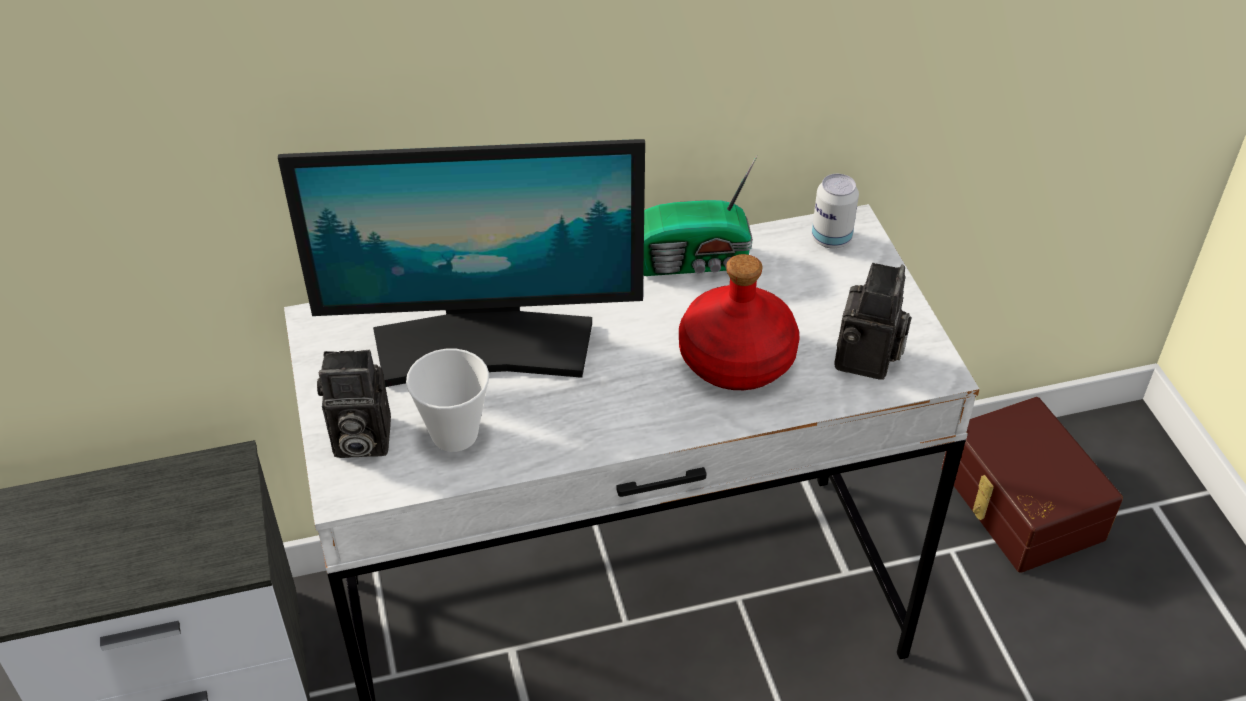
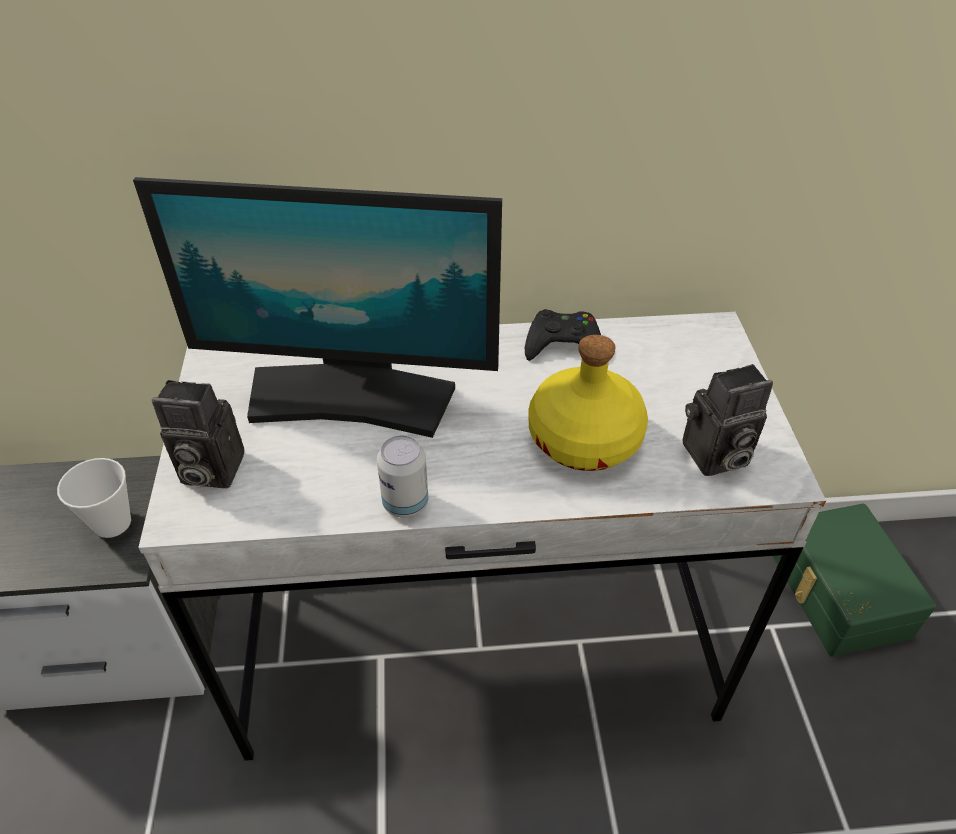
camera: 10 degrees right, 0 degrees up
cup [406,349,489,452] -> cup moved to [57,458,131,538]
radio [643,155,758,276] -> black game controller [525,309,601,361]
red bottle [679,254,800,390] -> yellow bottle [529,335,648,471]
can [812,174,859,249] -> can moved to [377,435,428,517]
camera [834,263,912,380] -> camera turned 45 degrees clockwise [683,364,773,476]
brown storage box [941,397,1123,573] -> green storage box [773,504,936,657]

